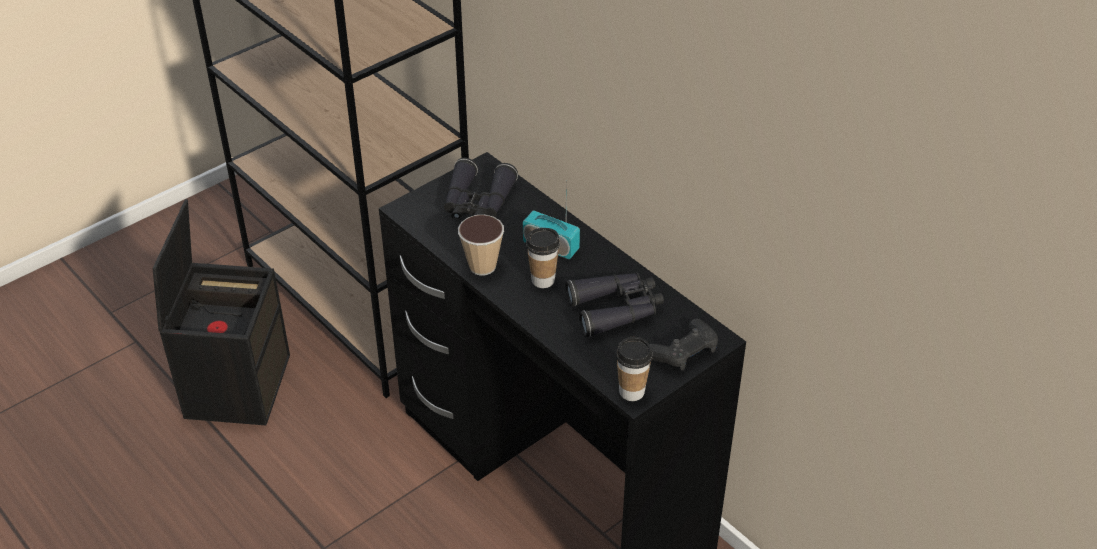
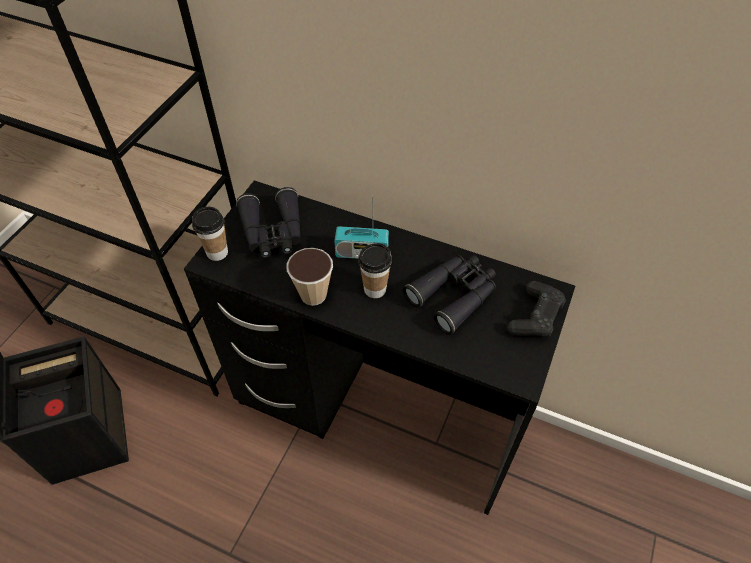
camera: 25 degrees left, 10 degrees up
cup [616,337,653,401] -> cup moved to [192,207,228,261]

